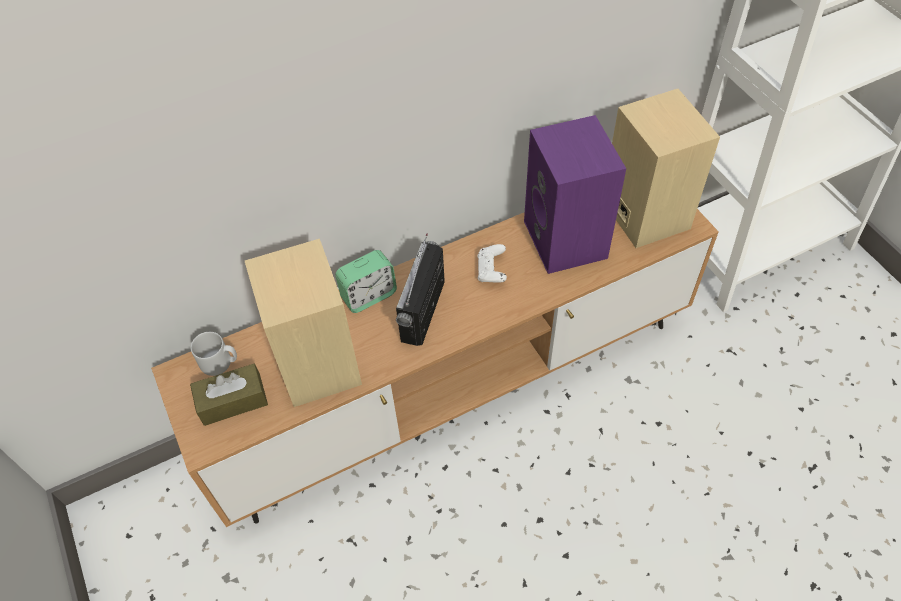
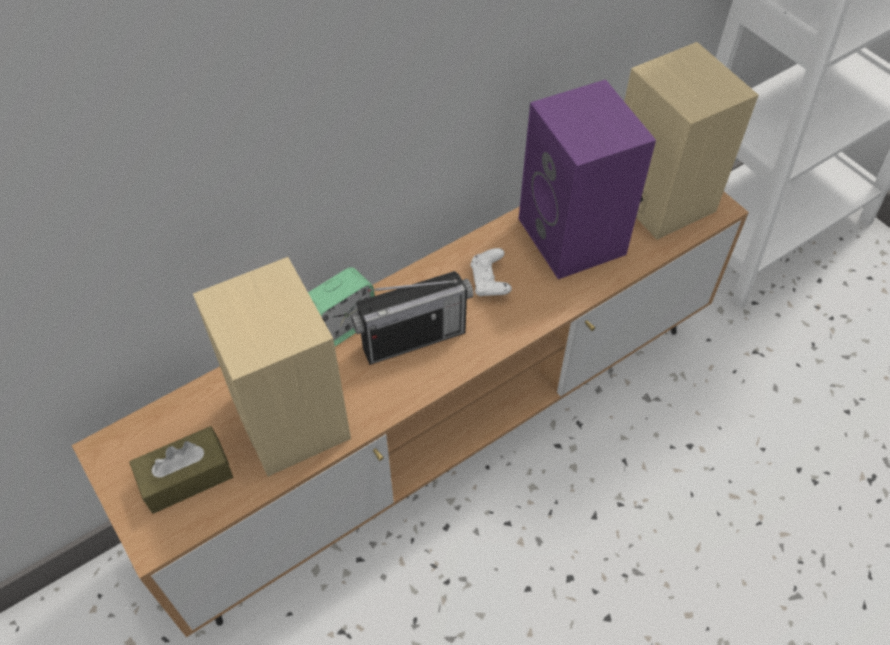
camera: 10 degrees left, 0 degrees up
grey mug [191,332,237,376] -> none
radio [396,233,445,346] -> radio turned 120 degrees counterclockwise [351,271,474,365]

